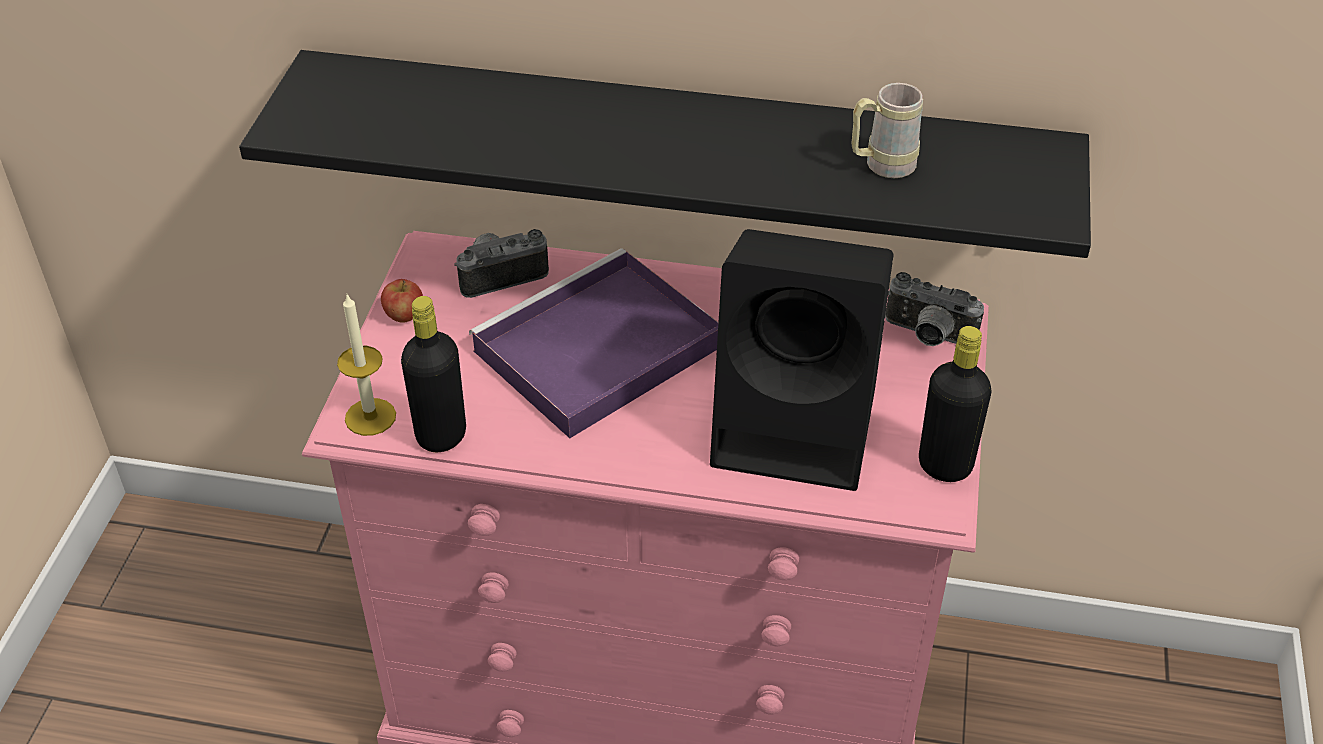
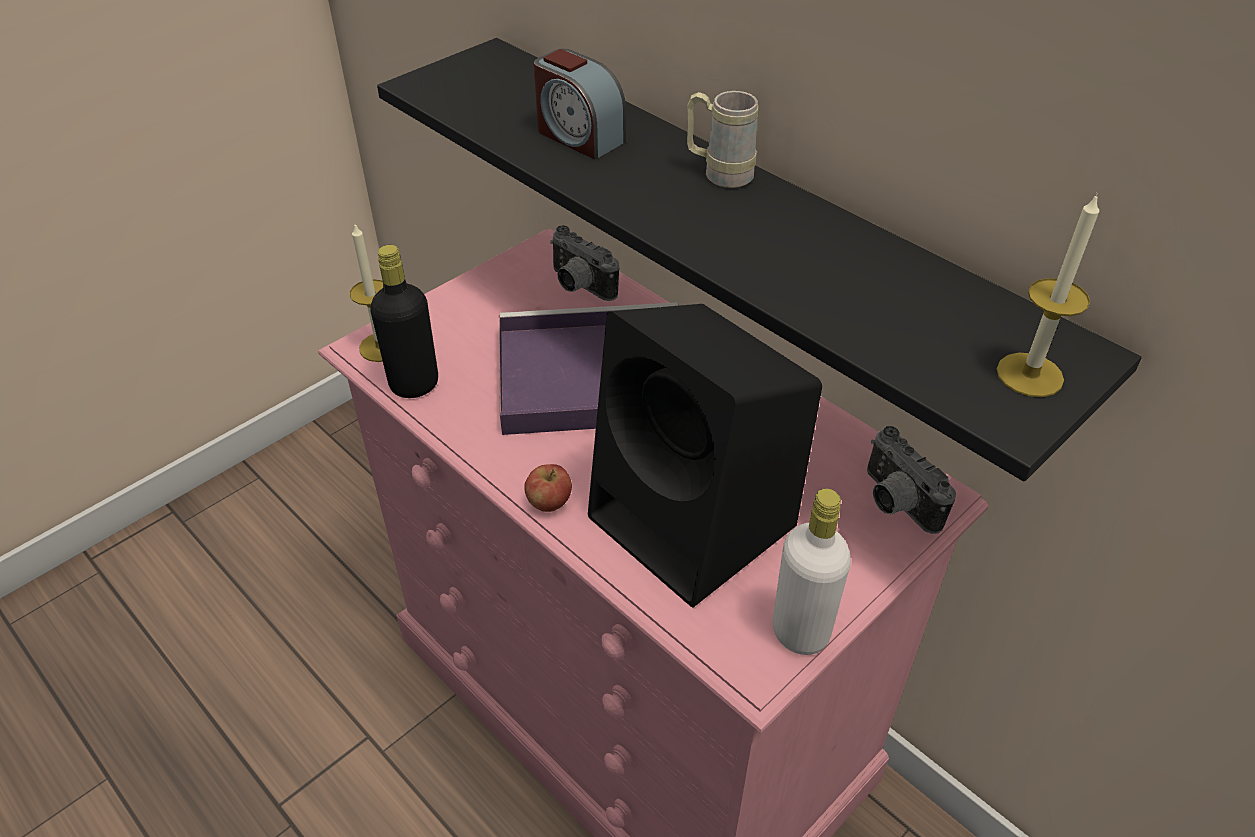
camera: 35 degrees right, 0 degrees up
apple [381,279,423,323] -> apple moved to [524,464,572,512]
camera [454,229,549,298] -> camera turned 150 degrees counterclockwise [550,225,619,301]
beige mug [851,83,923,178] -> beige mug moved to [687,91,758,188]
black bottle [919,326,992,482] -> white bottle [773,489,851,655]
none -> alarm clock [534,49,626,160]
none -> candle [997,193,1099,397]

